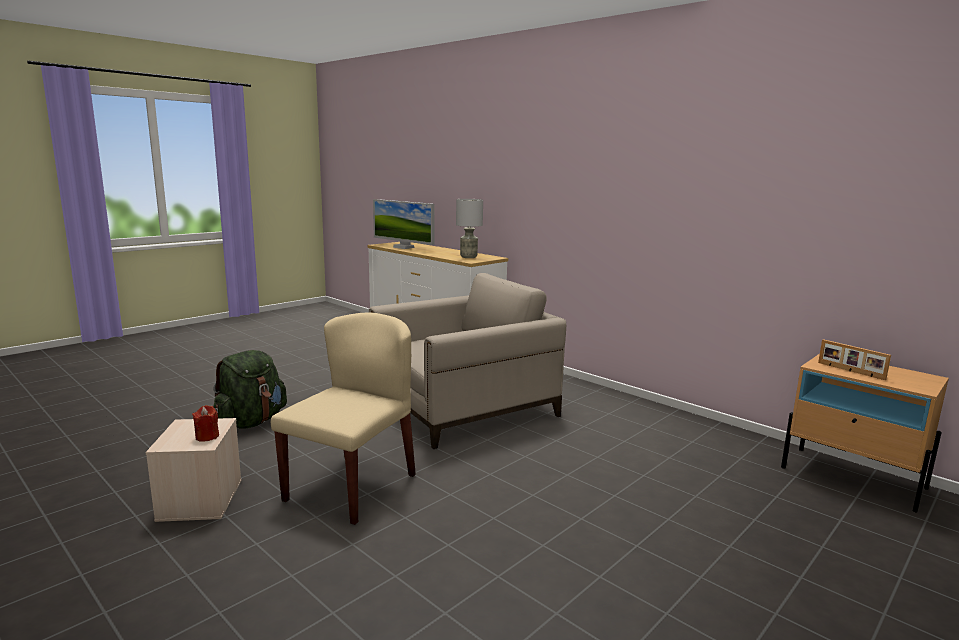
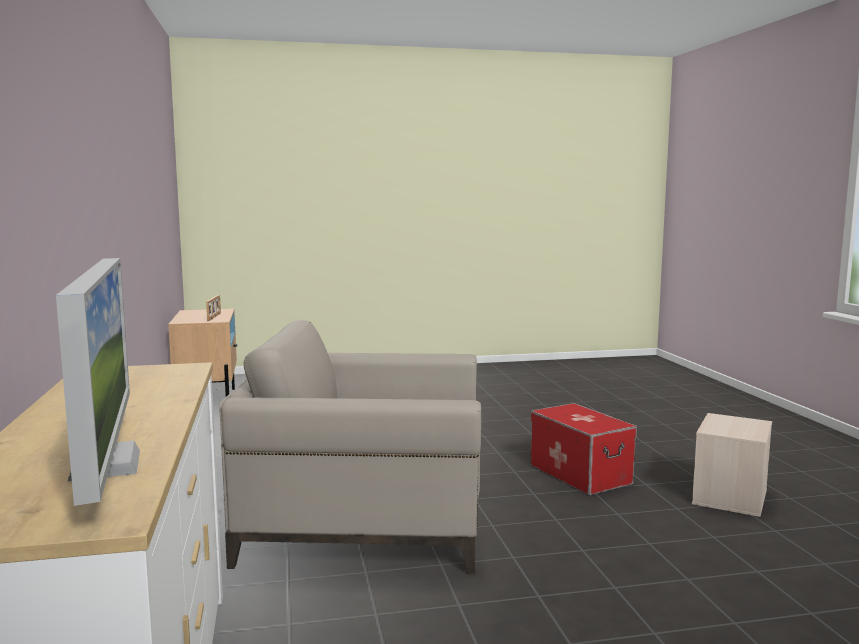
camera: 145 degrees left, 5 degrees down
red candle [192,405,219,442] -> none
green backpack [213,350,287,429] -> none
beige chair [271,313,416,525] -> storage box [530,403,637,496]
grey table lamp [456,199,483,258] -> none

